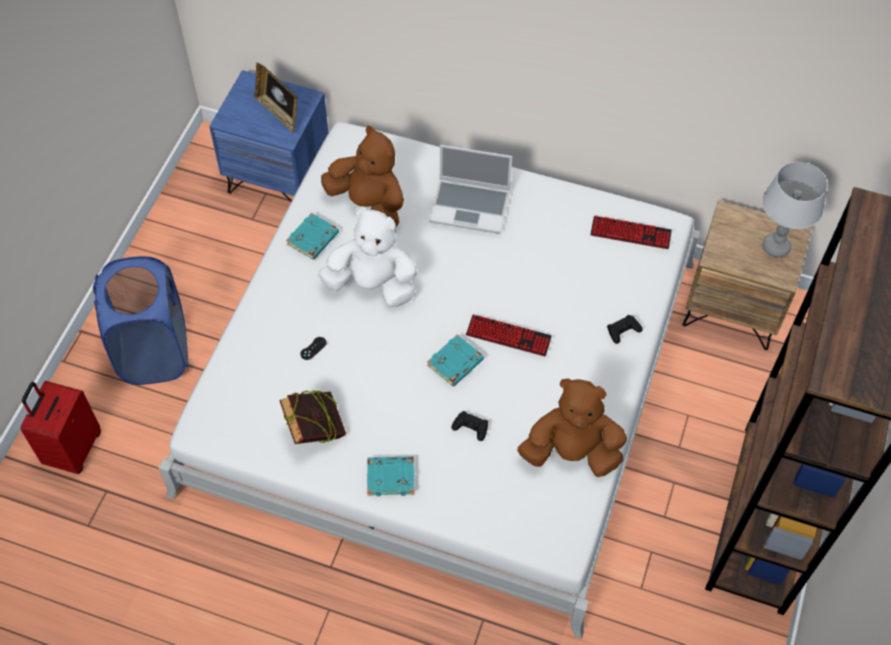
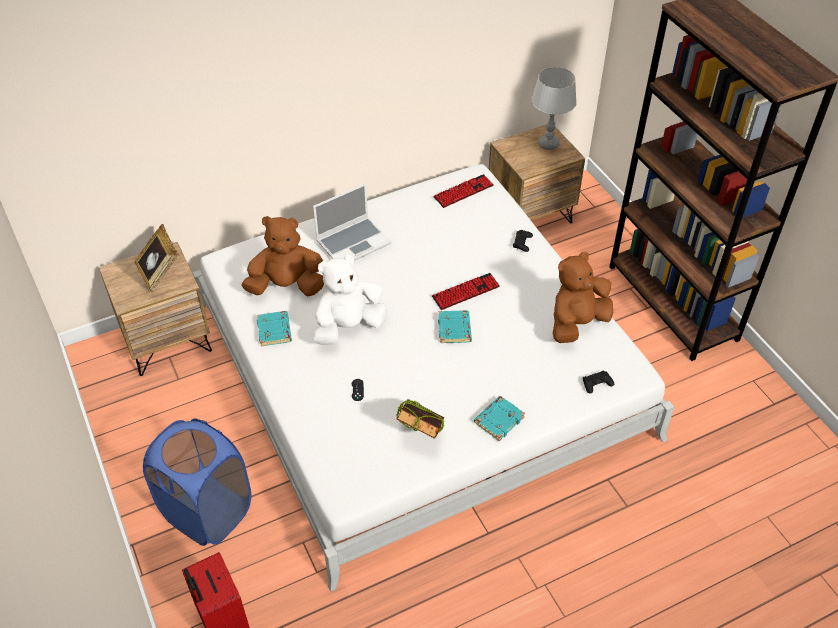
camera: 45 degrees left, 10 degrees down
blue nightstand [209,70,328,202] -> brown nightstand [99,242,212,376]
picture frame [254,62,297,133] -> picture frame turned 75 degrees counterclockwise [135,224,179,293]
black game controller [451,411,488,441] -> black game controller moved to [583,371,614,393]

